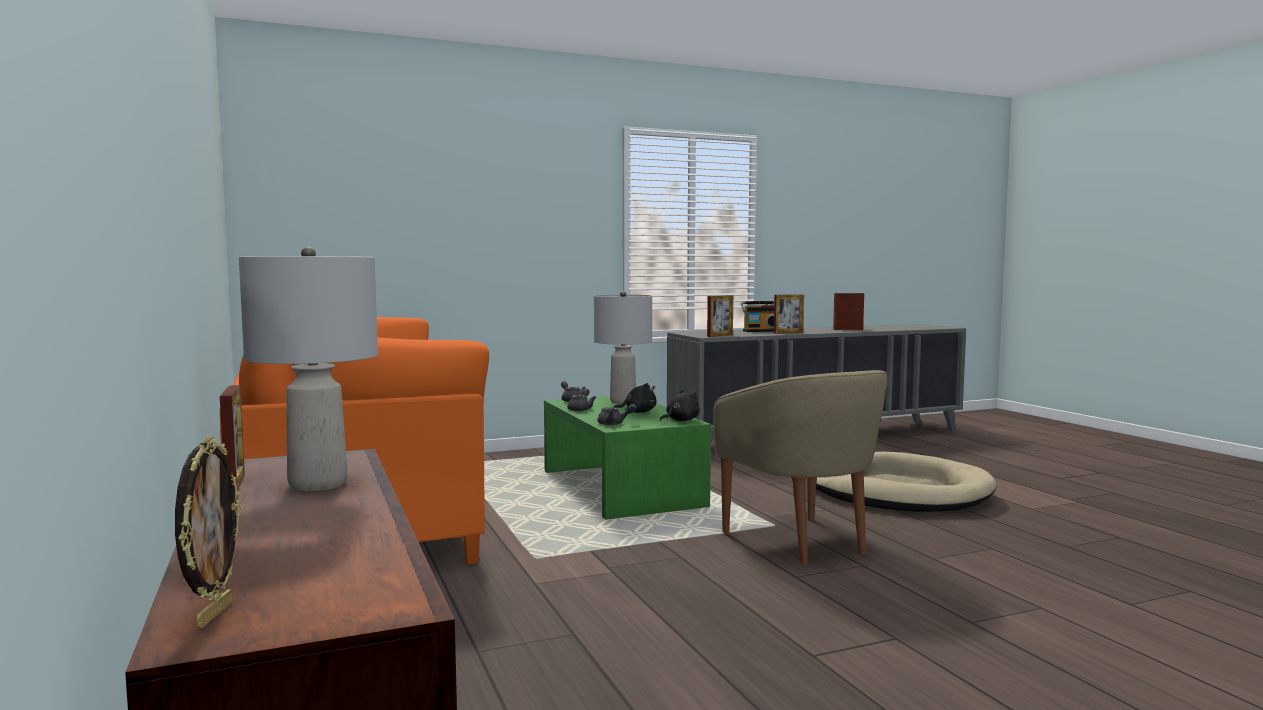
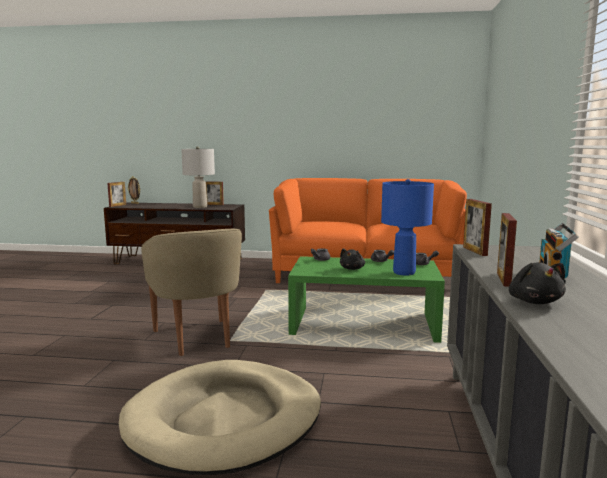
camera: 120 degrees right, 5 degrees up
grey table lamp [594,291,652,404] -> blue table lamp [381,179,434,276]
black plush toy [660,389,700,421] -> black plush toy moved to [509,262,566,304]
beige armchair [713,370,887,565] -> beige armchair turned 120 degrees counterclockwise [141,229,242,356]
picture frame [833,293,864,330] -> picture frame moved to [107,182,126,207]

